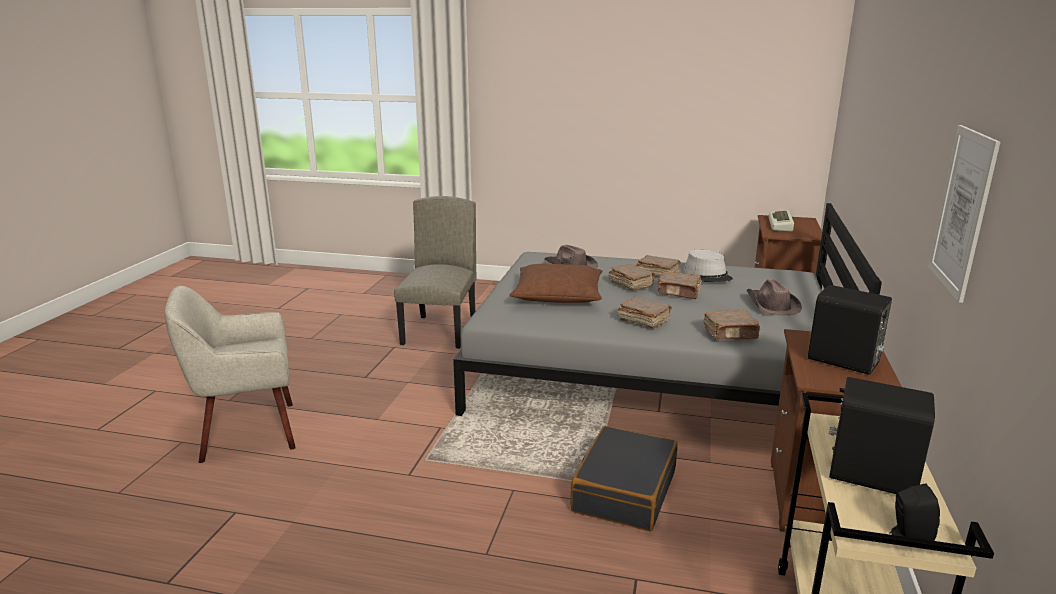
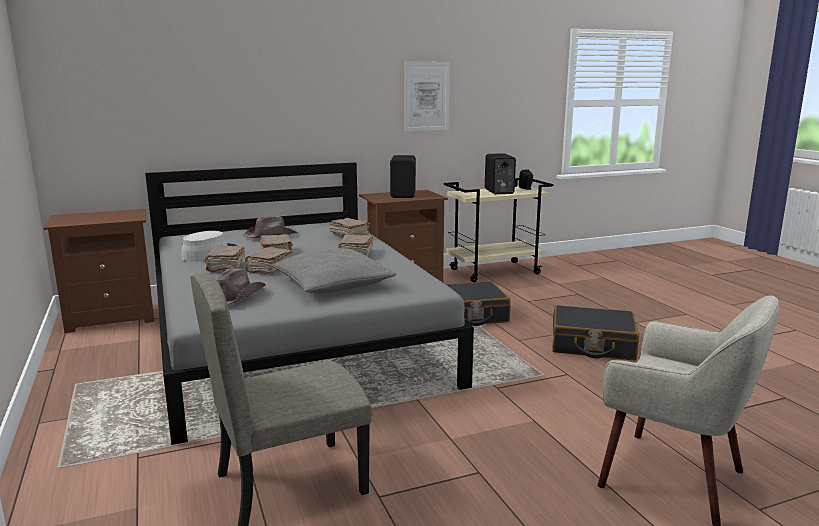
camera: 125 degrees left, 5 degrees down
brown pillow [510,264,602,303] -> grey pillow [272,248,397,294]
keyboard [769,210,794,232] -> none
none -> black suitcase [552,305,639,360]

